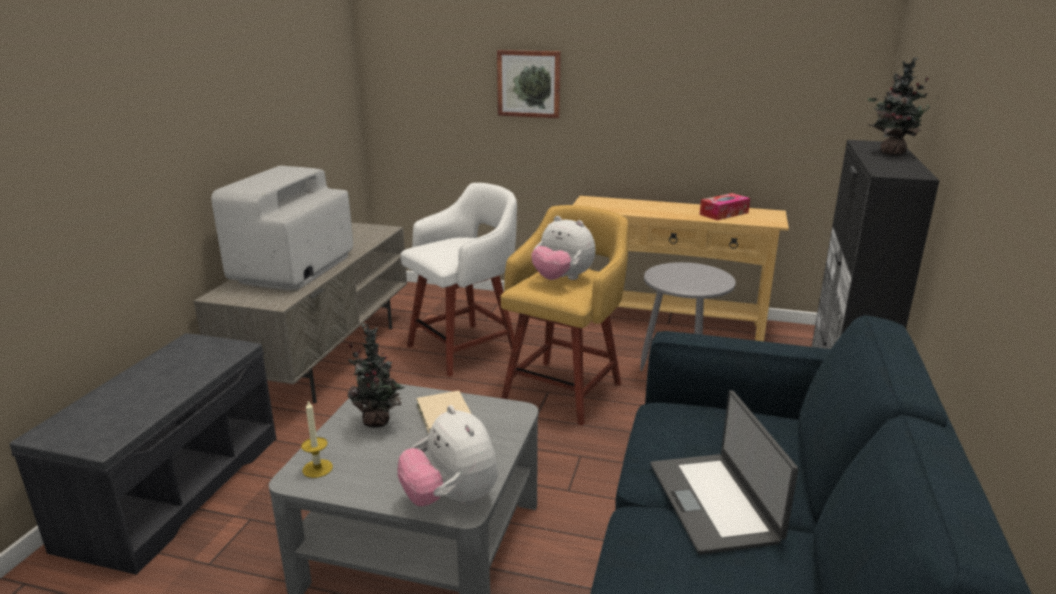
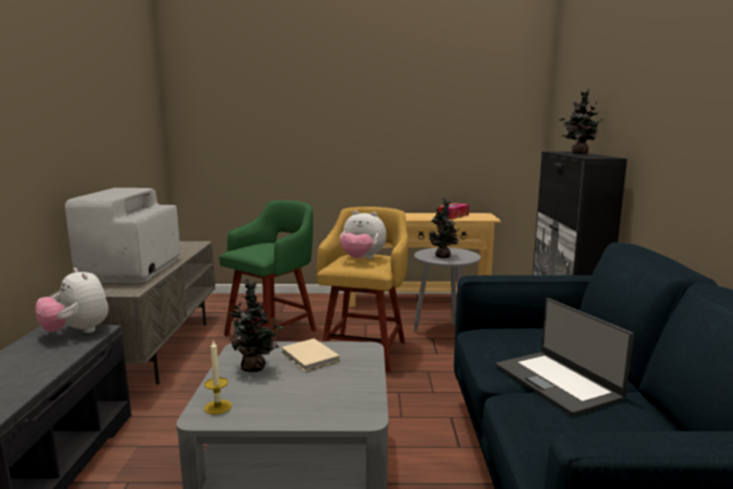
camera: 15 degrees left, 10 degrees down
plush toy [398,405,498,507] -> plush toy moved to [35,268,108,333]
white stool [401,183,517,377] -> green stool [219,200,317,336]
picture [497,50,561,118] -> none
none -> potted plant [429,198,460,258]

